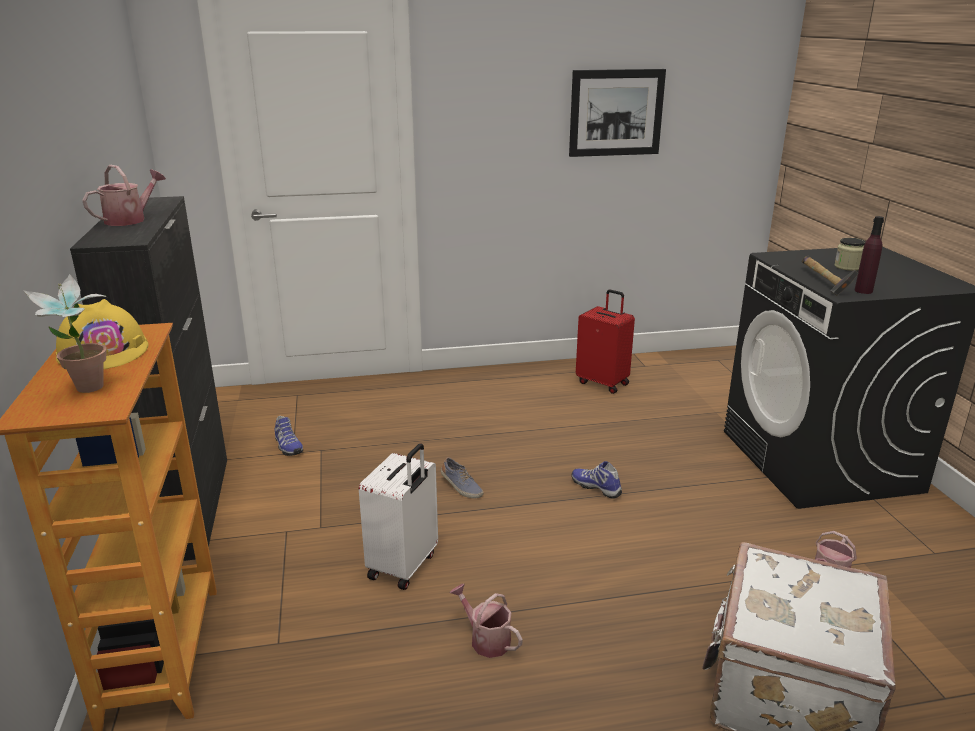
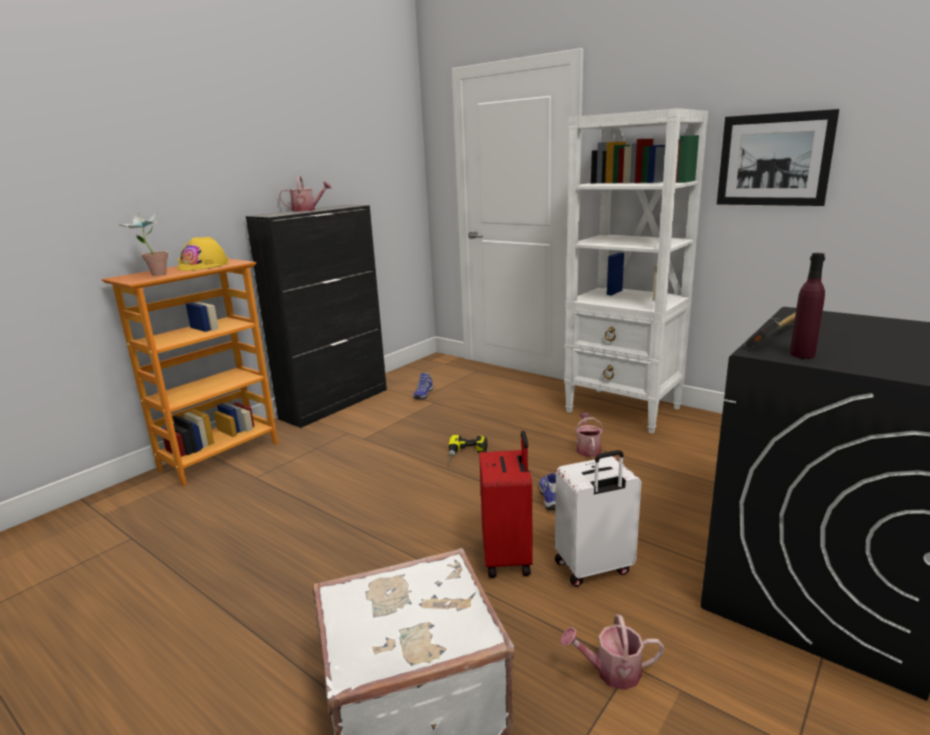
camera: 50 degrees right, 5 degrees down
white suitcase [359,443,438,590] -> white suitcase moved to [555,450,641,587]
shoe [441,457,484,499] -> power drill [448,435,487,463]
watering can [450,584,523,658] -> watering can moved to [575,413,604,457]
red suitcase [576,289,635,394] -> red suitcase moved to [479,431,533,578]
jar [834,238,866,271] -> none
none -> white bookcase [564,108,708,434]

